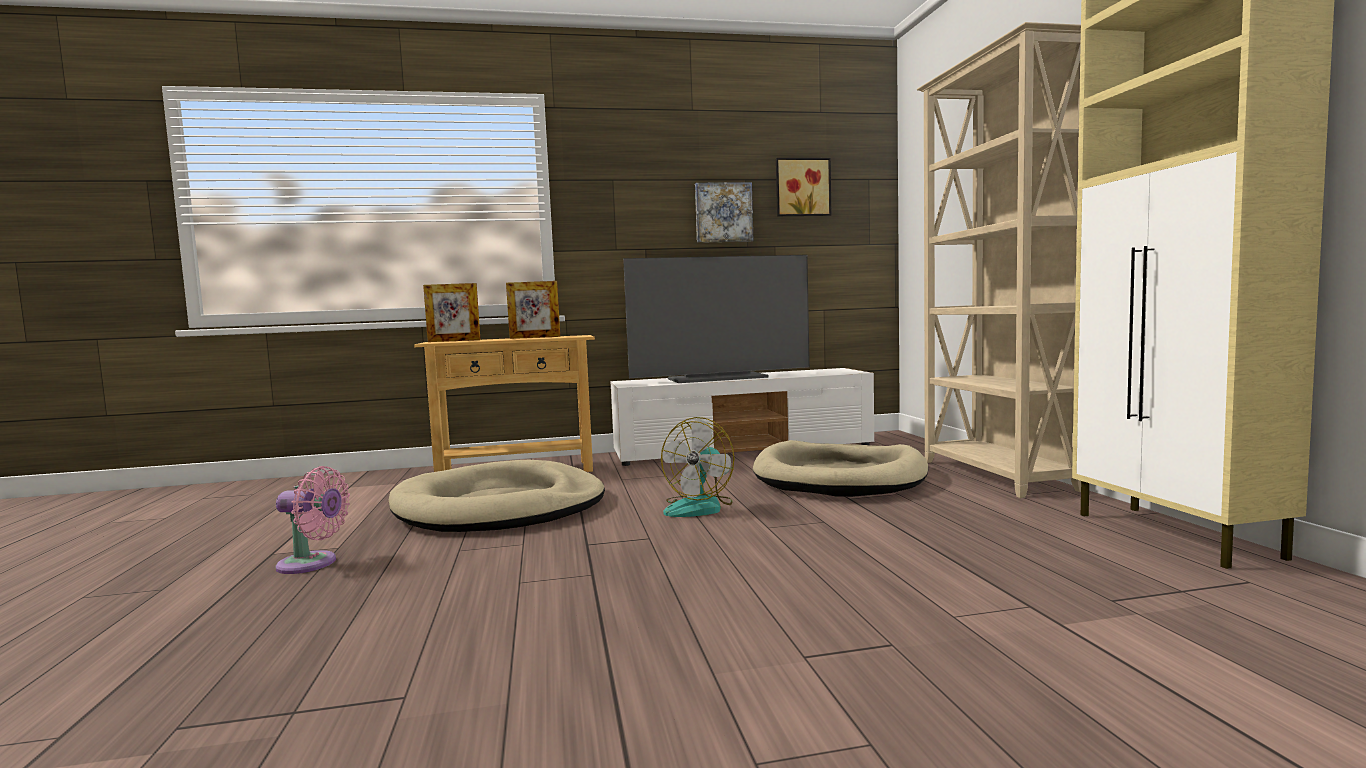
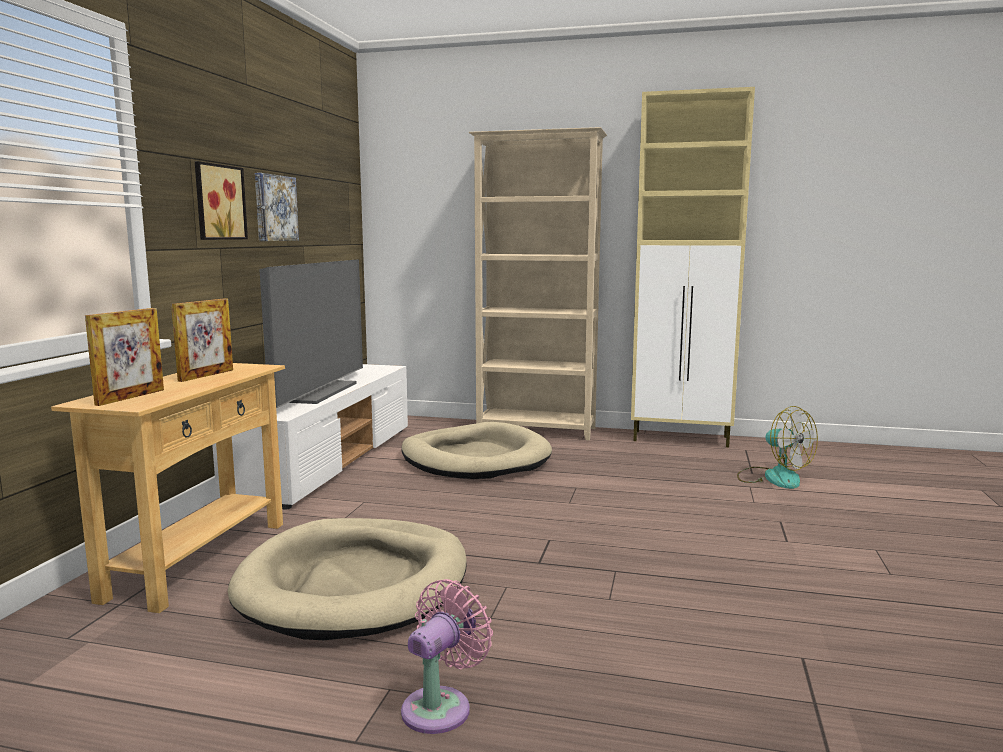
camera: 65 degrees left, 5 degrees up
fan [661,417,735,517] -> fan moved to [737,406,818,489]
picture [776,158,831,216] -> picture moved to [195,161,248,240]

